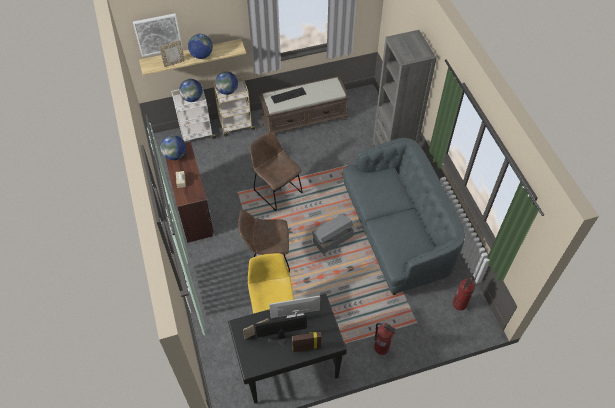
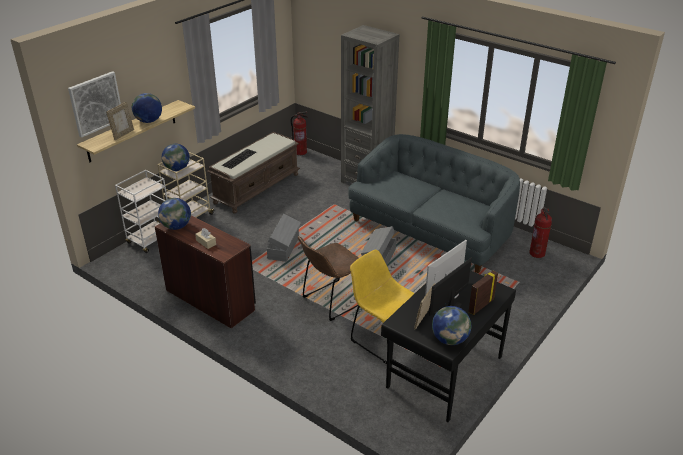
camera: 35 degrees left, 20 degrees down
globe [179,79,203,102] -> globe moved to [432,306,471,345]
brown chair [249,132,302,211] -> grey storage box [267,214,301,262]
fire extinguisher [374,323,396,355] -> fire extinguisher moved to [290,111,308,155]

